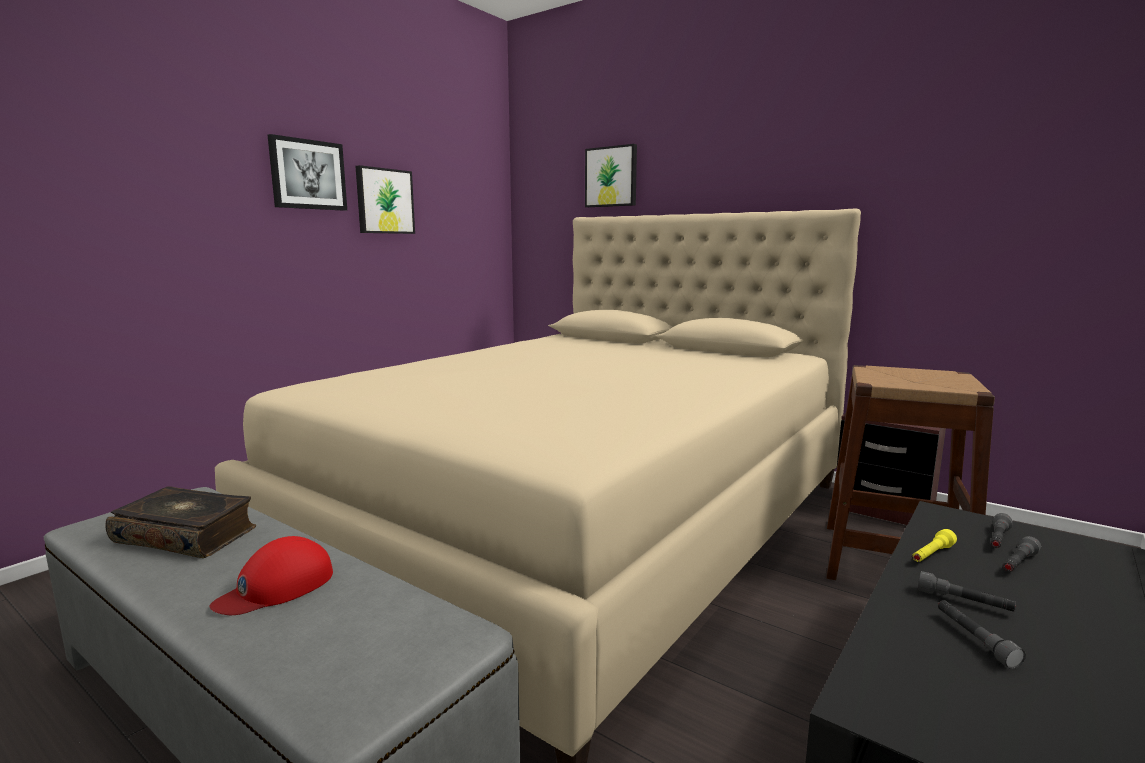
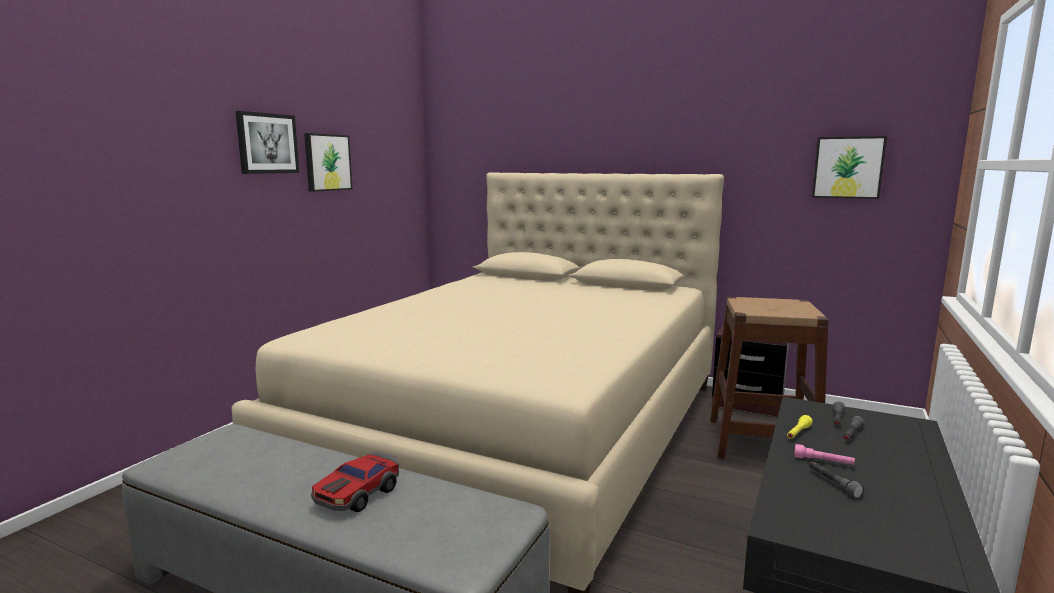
camera: 10 degrees left, 0 degrees up
book [105,486,256,558] -> none
red cap [209,536,333,615] -> toy car [311,451,399,512]
picture [585,144,637,207] -> picture moved to [812,136,887,199]
grey flashlight [918,571,1016,612] -> pink flashlight [794,444,855,465]

